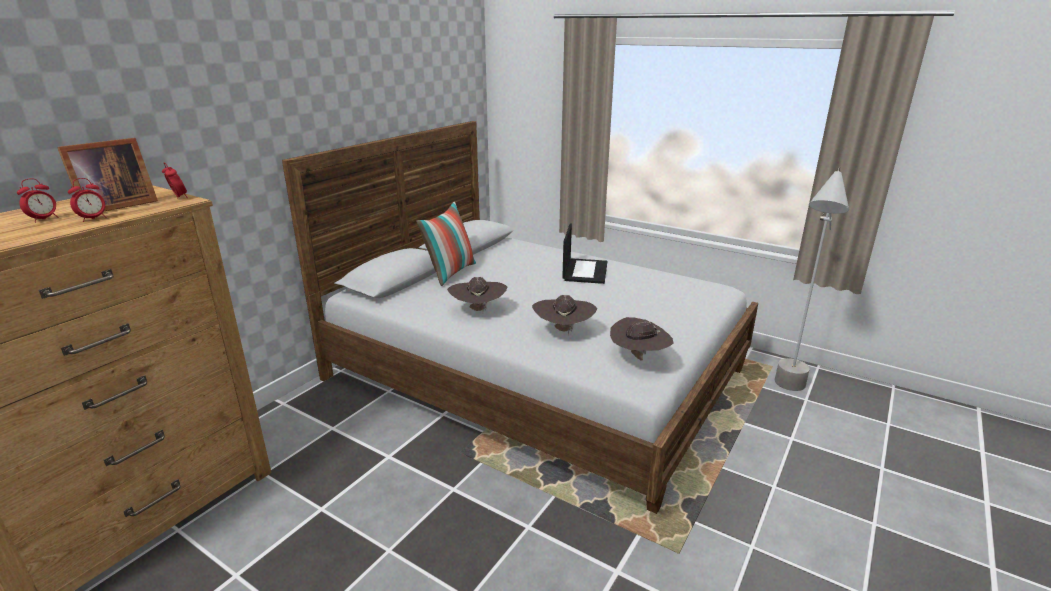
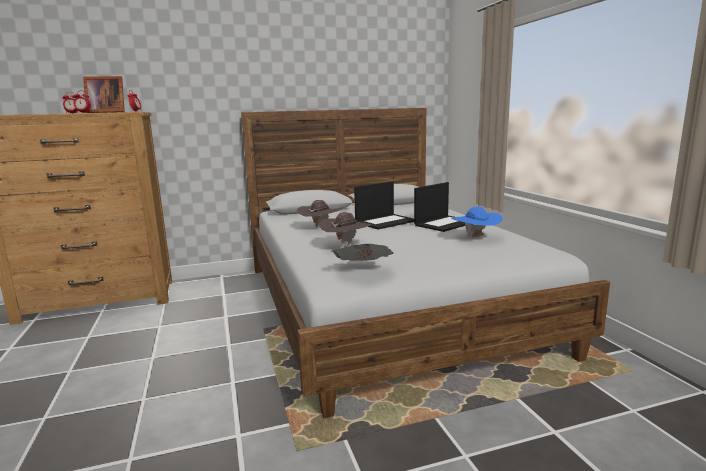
camera: 40 degrees right, 10 degrees down
pillow [416,202,476,286] -> none
brown hat [610,317,673,361] -> newspaper [332,244,393,261]
grey floor lamp [775,167,849,391] -> none
none -> laptop [354,181,414,230]
none -> blue hat [451,207,503,238]

